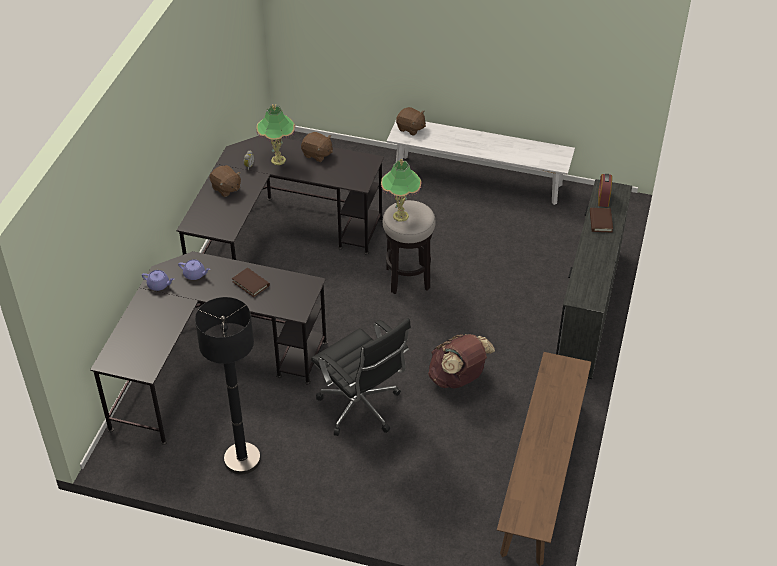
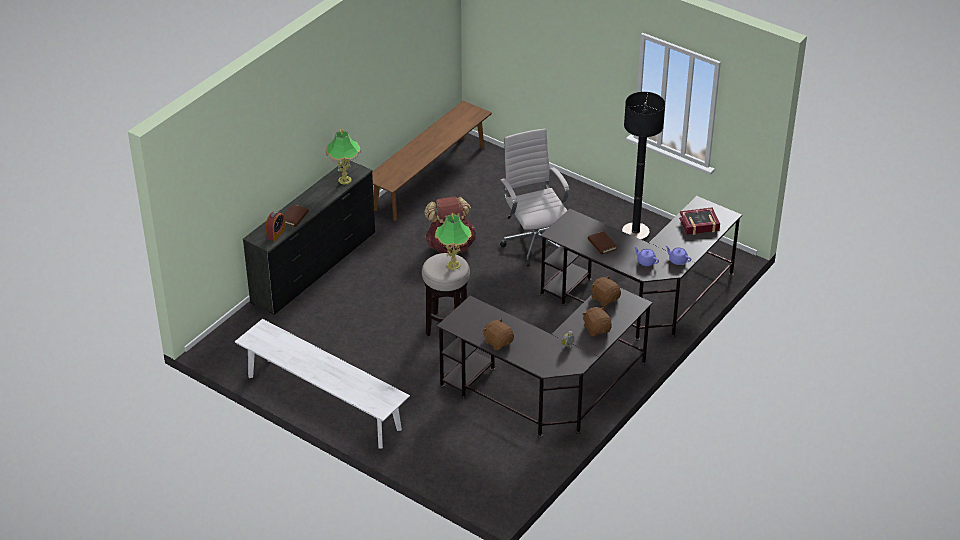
camera: 160 degrees left, 5 degrees down
table lamp [256,104,295,165] -> table lamp moved to [326,129,361,185]
black office chair [311,318,411,436] -> white office chair [500,128,570,267]
brown plush toy [396,107,426,136] -> brown plush toy moved to [591,276,621,306]
none -> book [679,207,720,235]

